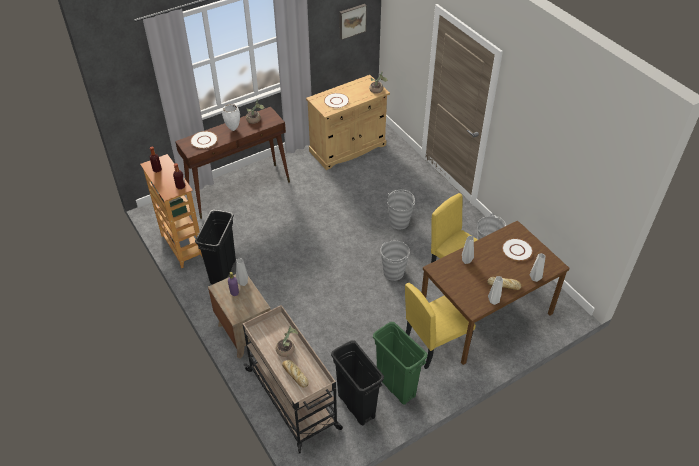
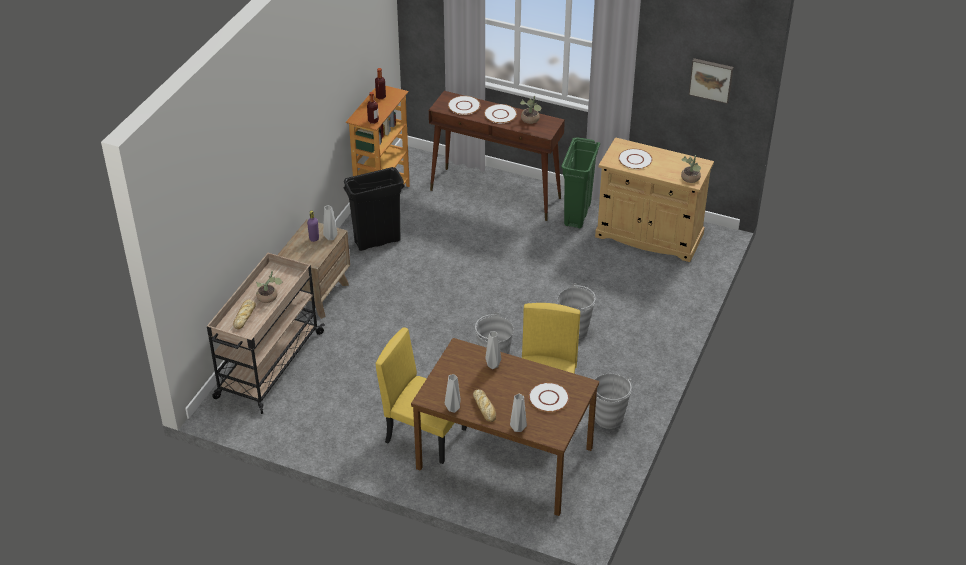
camera: 55 degrees right, 5 degrees down
white vase [222,104,240,131] -> white plate [484,104,517,123]
black trash can [331,340,384,425] -> none
green trash can [373,322,428,405] -> green trash can moved to [561,137,600,228]

